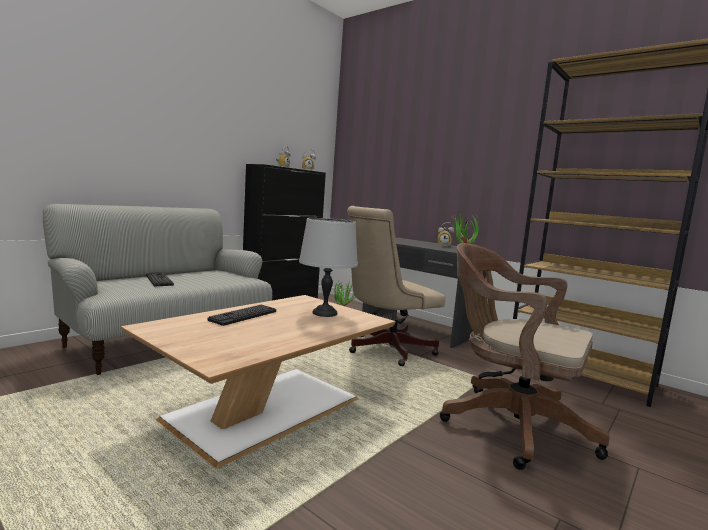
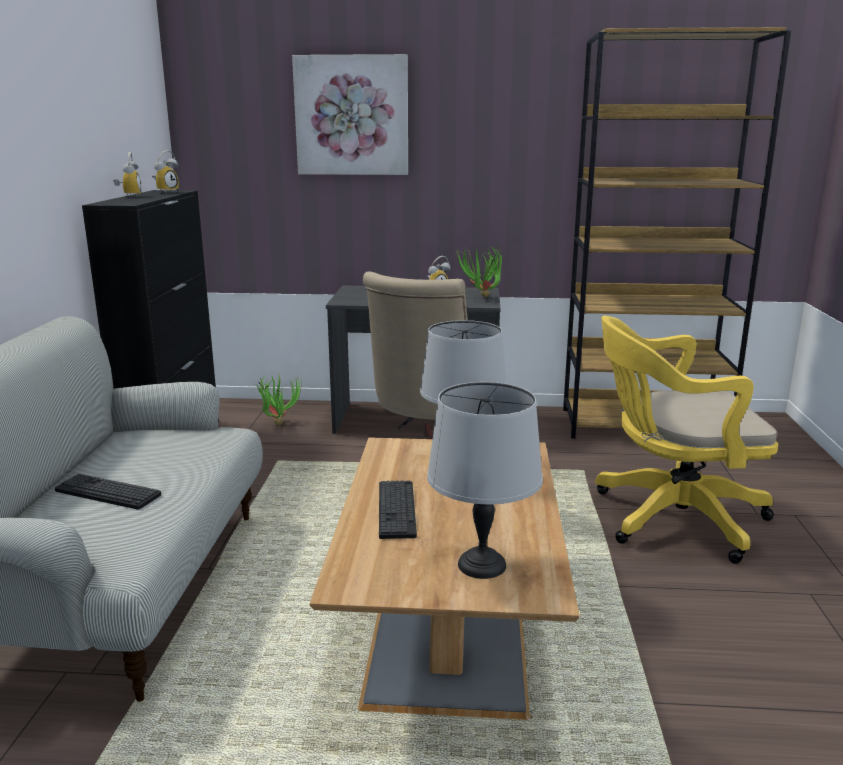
camera: 35 degrees left, 10 degrees up
brown office chair [440,243,609,470] -> yellow office chair [595,316,778,564]
none -> picture [292,54,408,175]
none -> grey table lamp [427,382,543,579]

